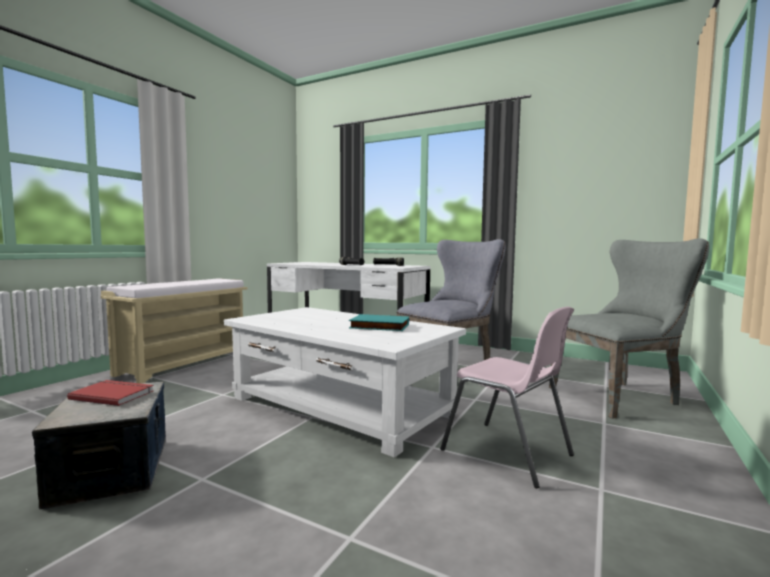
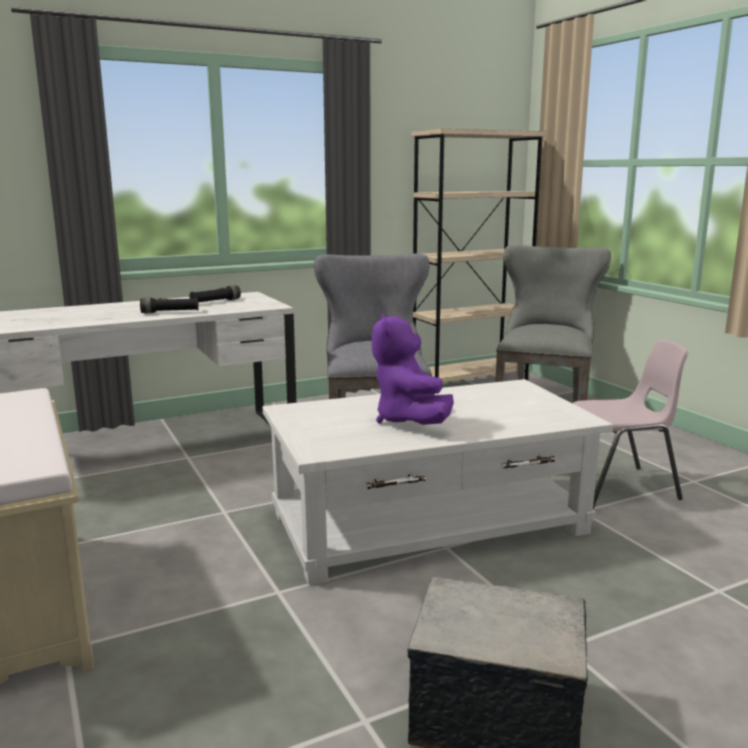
camera: 55 degrees left, 10 degrees up
red book [67,380,154,406] -> none
turquoise book [349,314,409,331] -> none
none -> purple plush toy [372,314,454,425]
none -> beige bookcase [411,128,546,382]

